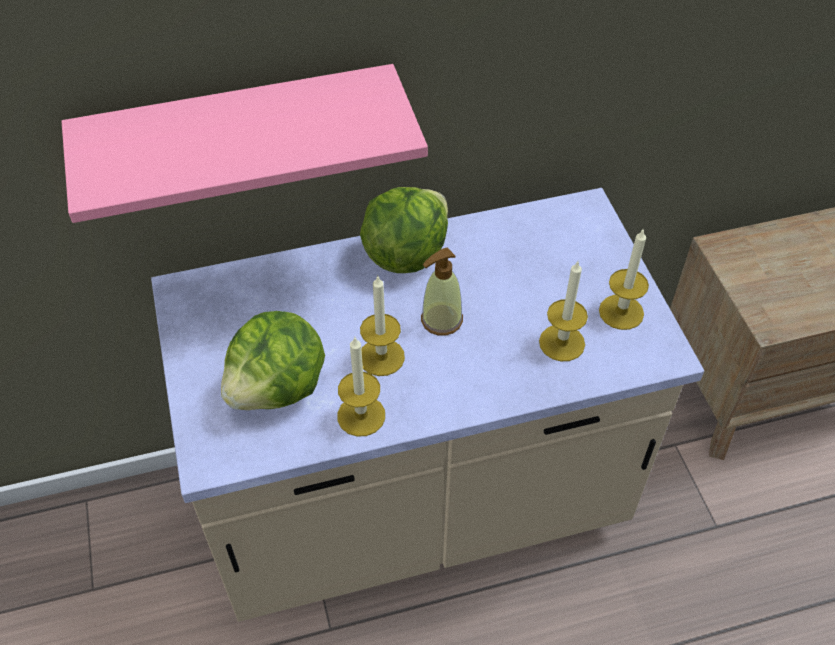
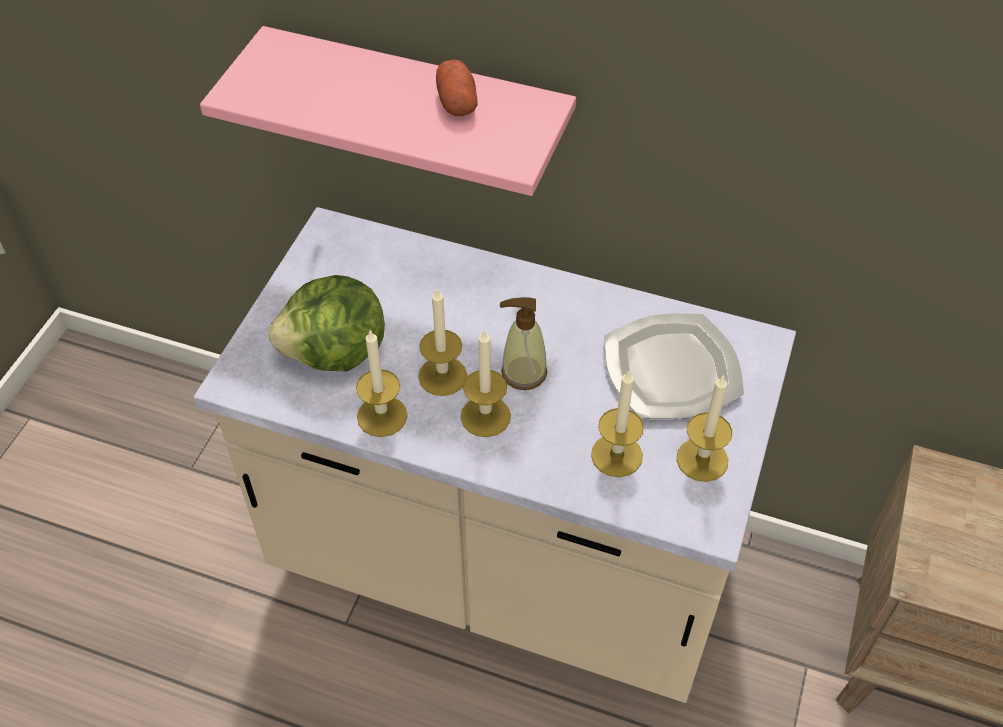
camera: 35 degrees right, 0 degrees up
lettuce [360,187,448,273] -> none
none -> potato [436,60,477,116]
none -> candle [461,330,511,437]
none -> plate [605,313,744,419]

